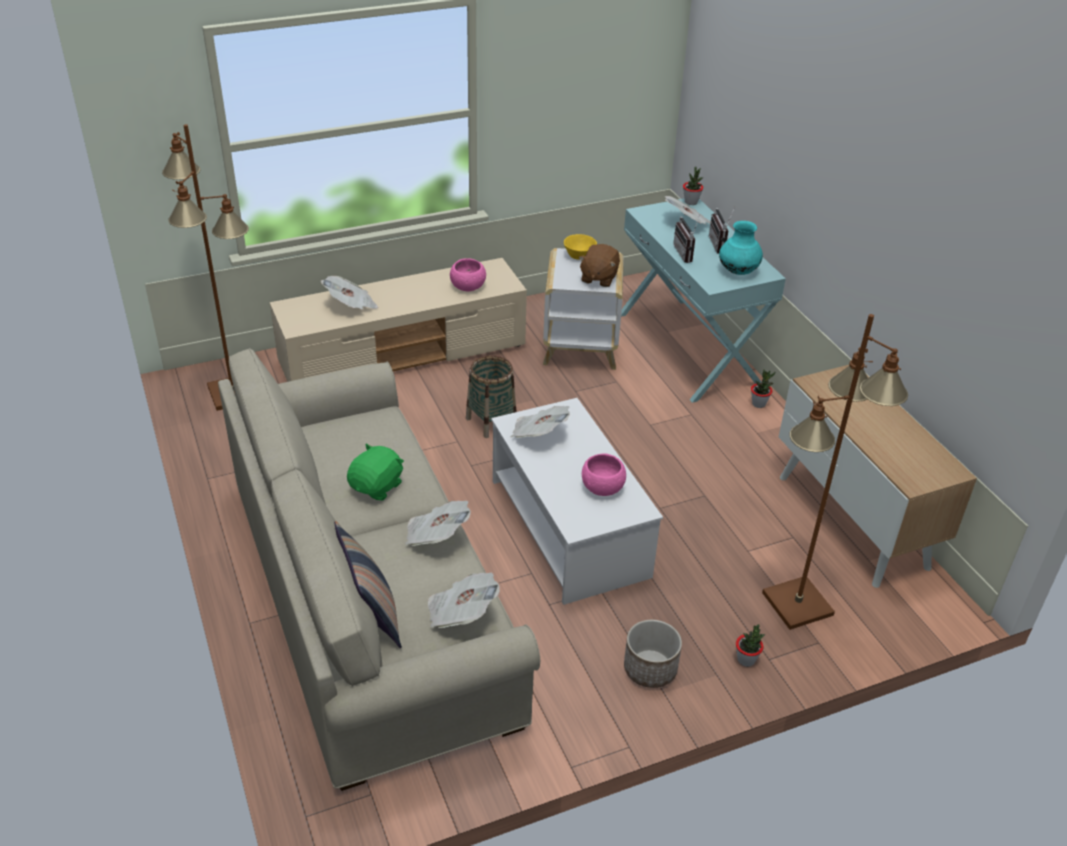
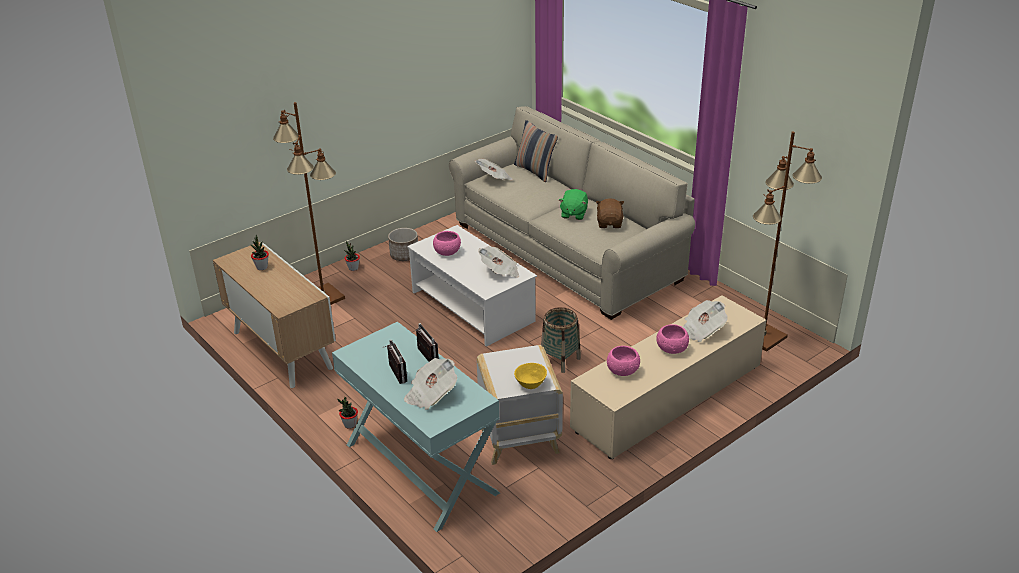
camera: 165 degrees right, 5 degrees down
newspaper [405,501,471,546] -> none
brown plush toy [579,244,620,287] -> brown plush toy moved to [596,198,624,228]
potted plant [683,167,704,205] -> potted plant moved to [251,235,269,270]
turquoise vase [719,221,763,275] -> none
none -> pink bowl [656,324,689,354]

